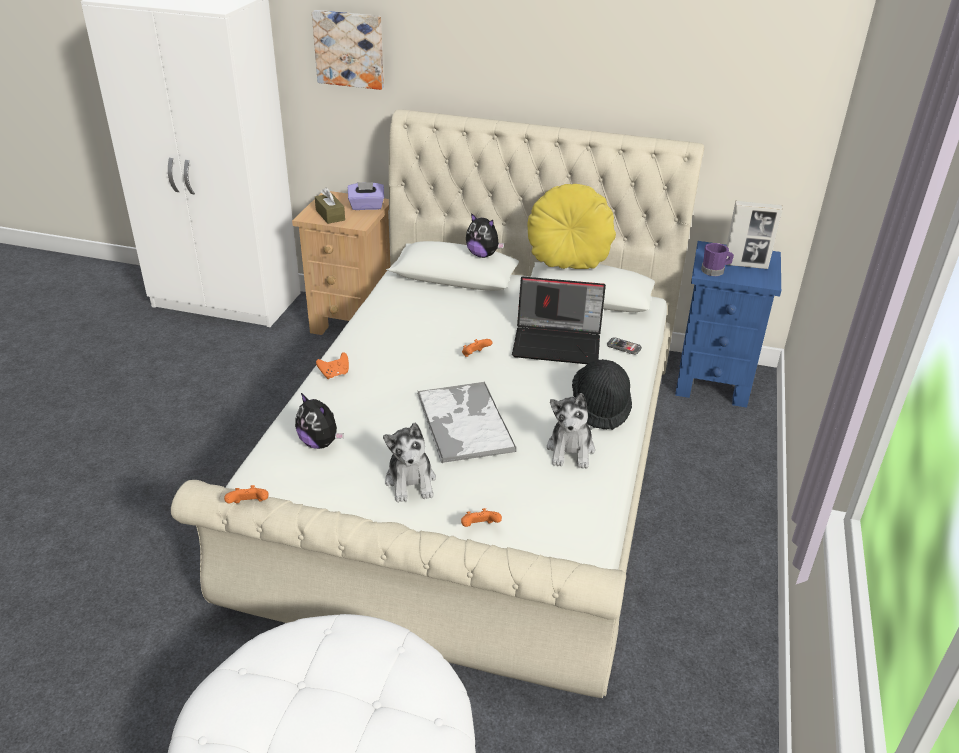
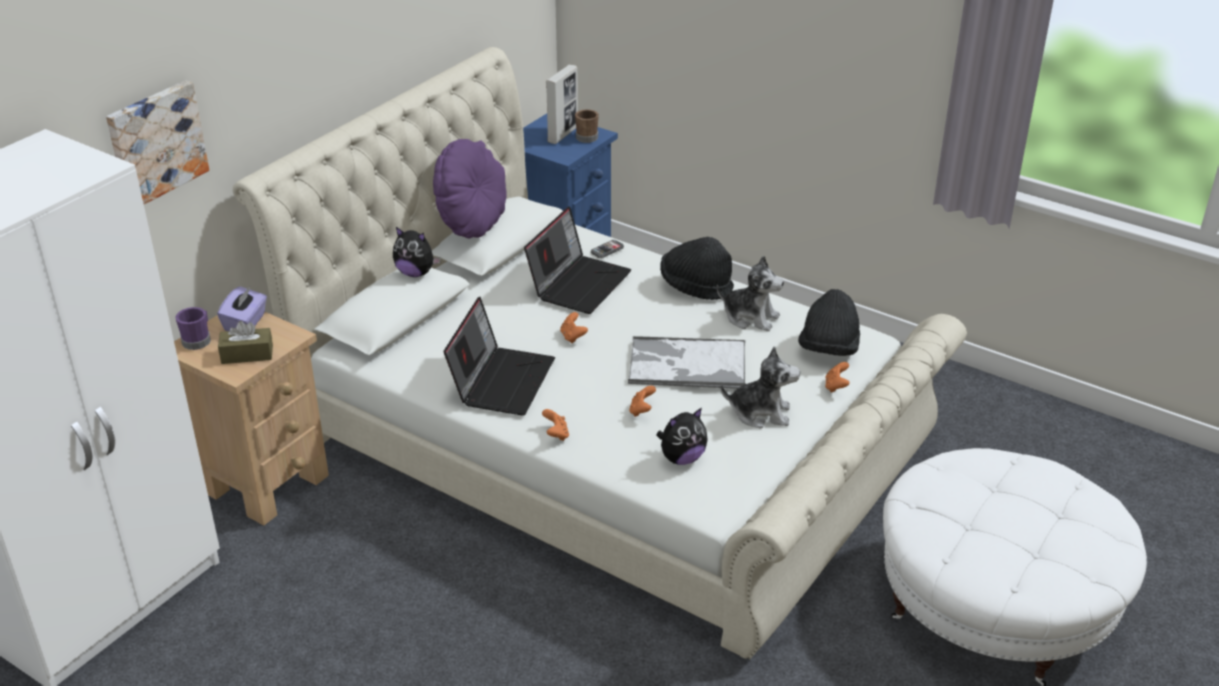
camera: 70 degrees left, 0 degrees up
orange game controller [224,485,268,503] -> orange game controller moved to [629,386,656,417]
plush toy [466,213,505,258] -> plush toy turned 60 degrees clockwise [393,227,441,277]
yellow pillow [527,184,616,269] -> purple pillow [433,139,507,238]
purple mug [701,243,734,276] -> purple mug moved to [176,307,211,350]
none -> laptop [444,297,555,416]
none -> brown mug [575,110,599,143]
none -> black hat [798,289,860,356]

